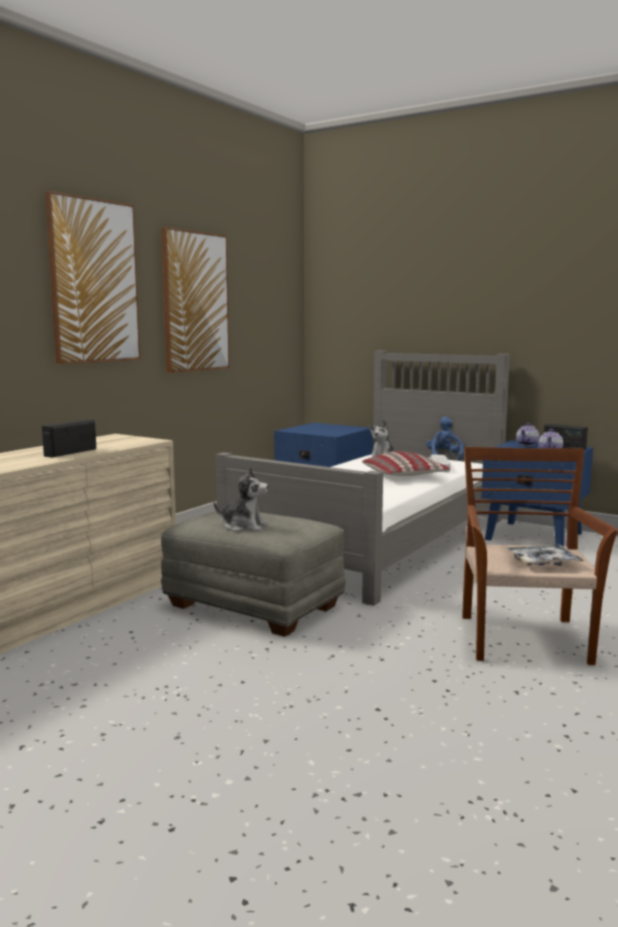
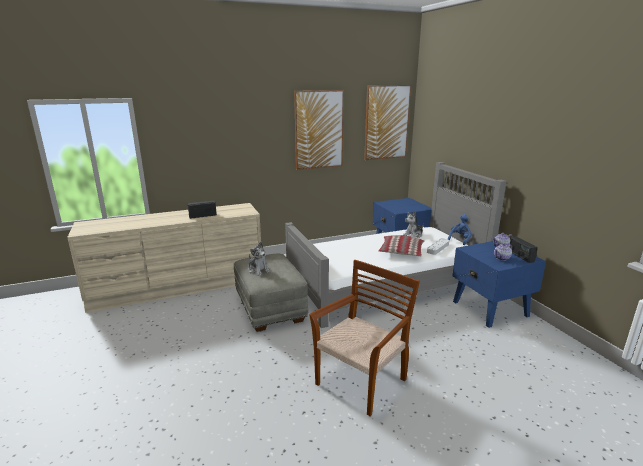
camera: 35 degrees right, 10 degrees up
picture [45,191,141,365] -> picture moved to [364,85,411,160]
tray [507,545,585,566] -> none

